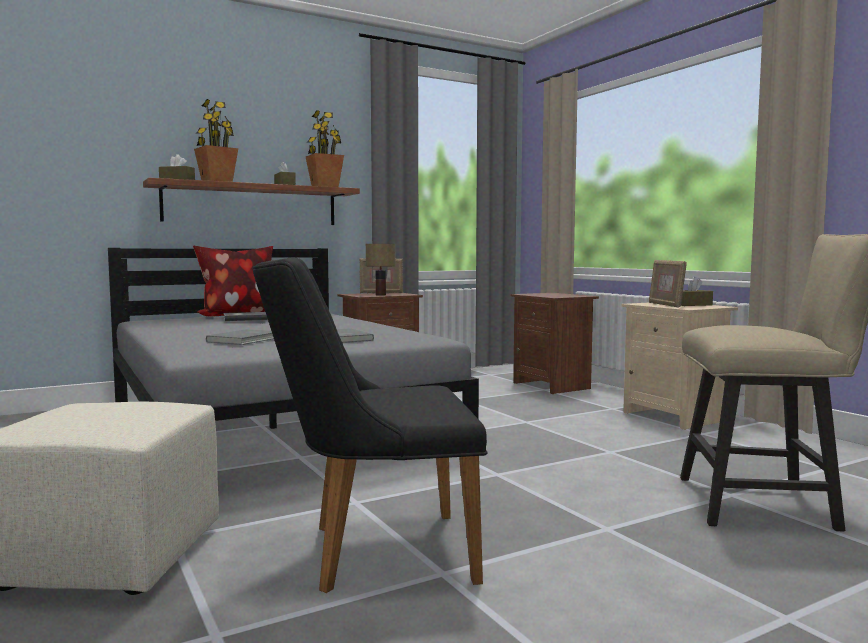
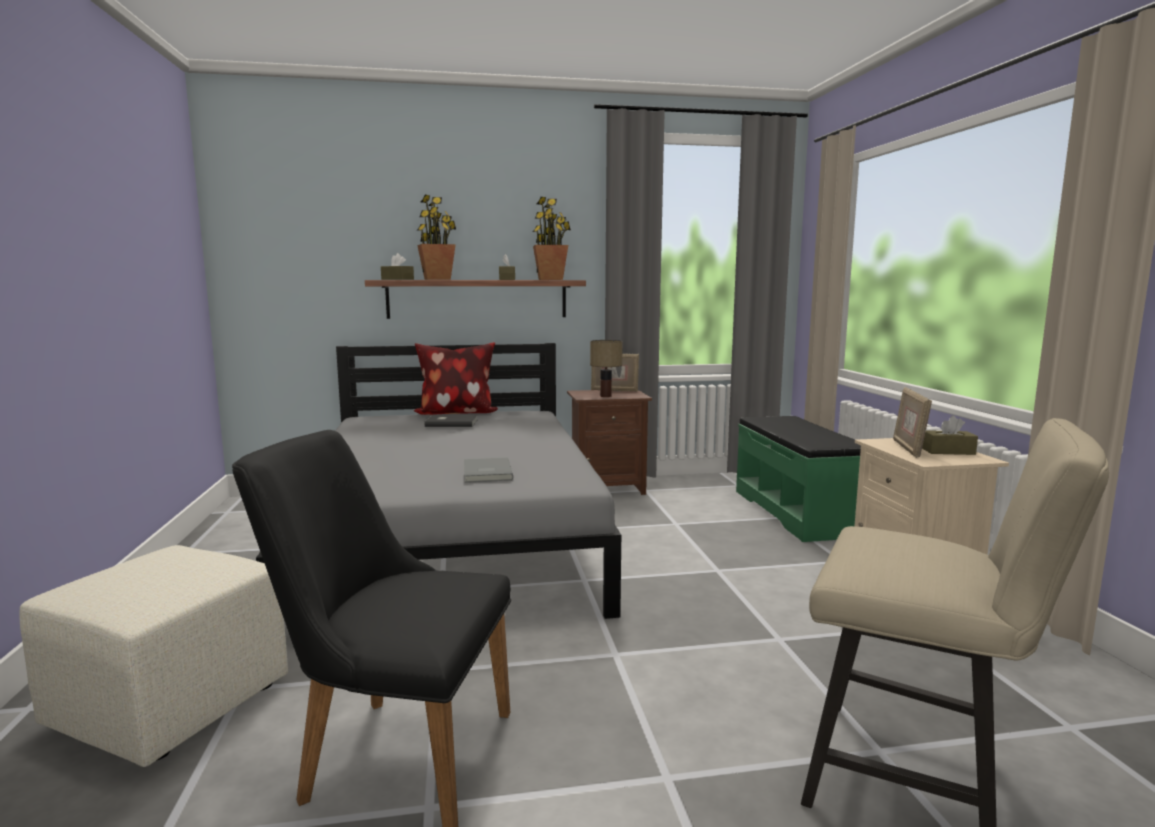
camera: 20 degrees right, 5 degrees up
grey book [206,329,274,345] -> none
brown nightstand [510,293,599,394] -> green bench [736,416,861,542]

